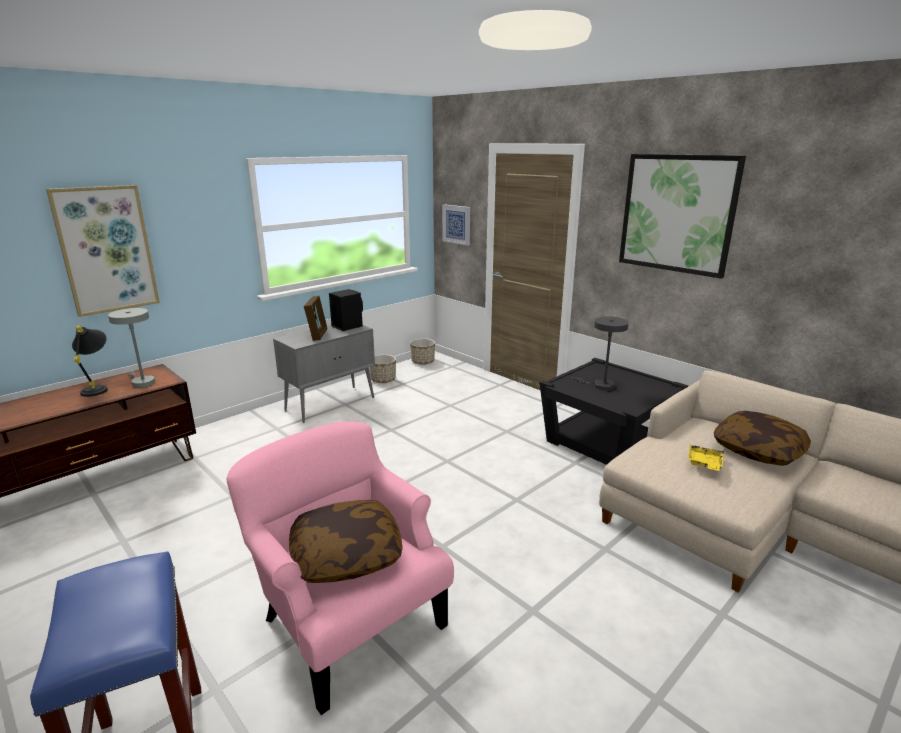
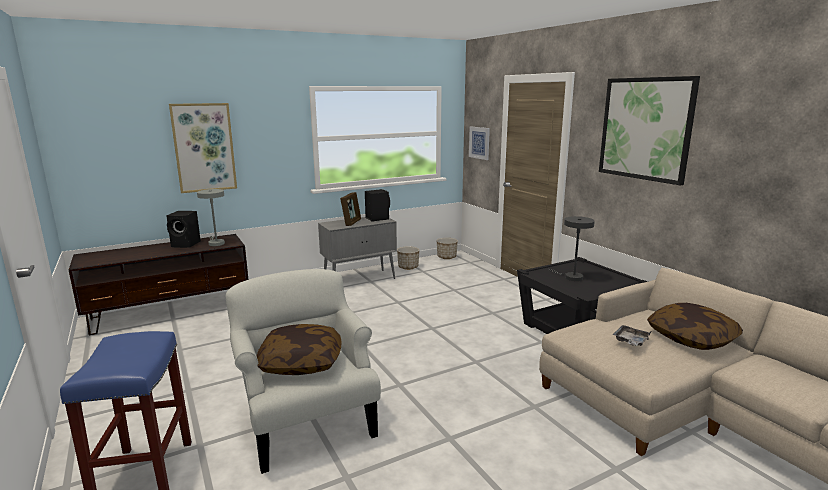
camera: 15 degrees right, 5 degrees down
black table lamp [72,326,108,397] -> black speaker [166,211,201,248]
pink armchair [227,421,454,715] -> white armchair [226,269,381,474]
yellow tray [688,445,724,471] -> grey tray [612,325,651,346]

